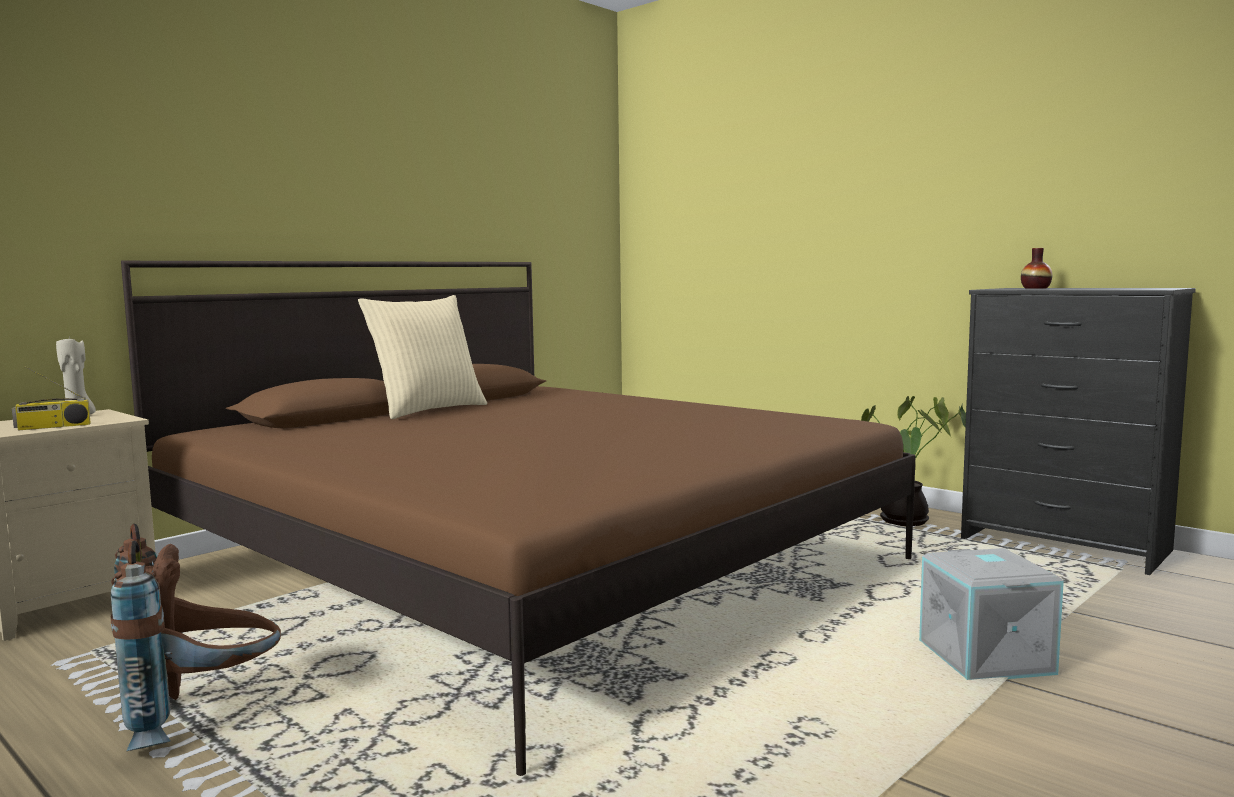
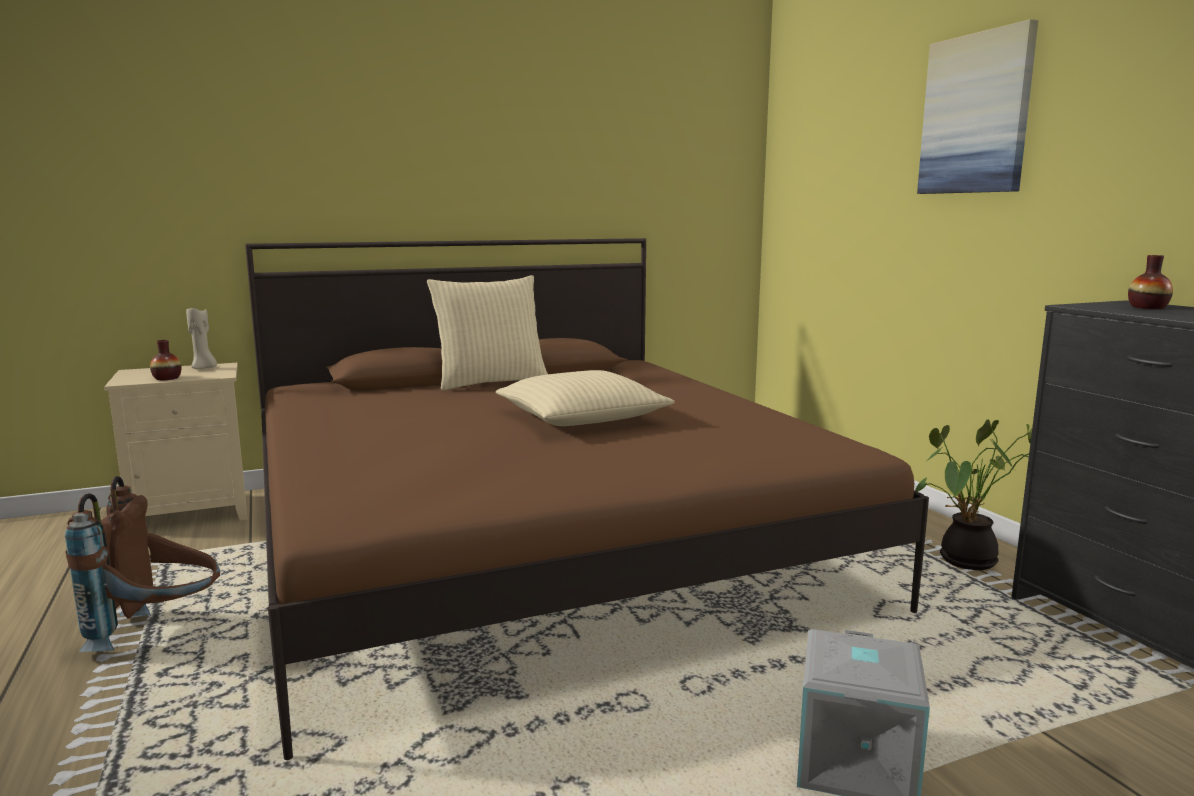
camera: 25 degrees right, 5 degrees up
radio [12,366,91,430] -> vase [150,340,181,380]
none -> beige pillow [496,370,675,426]
none -> picture [917,19,1038,194]

